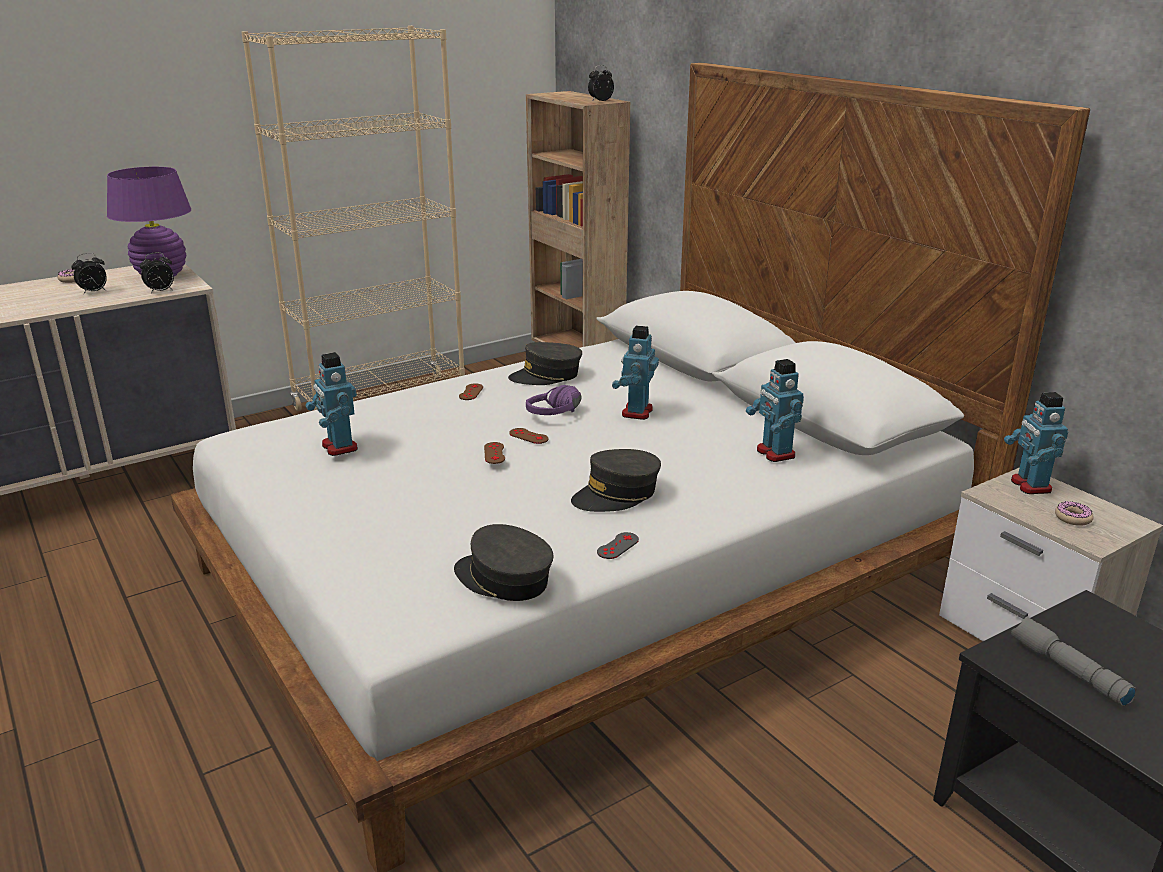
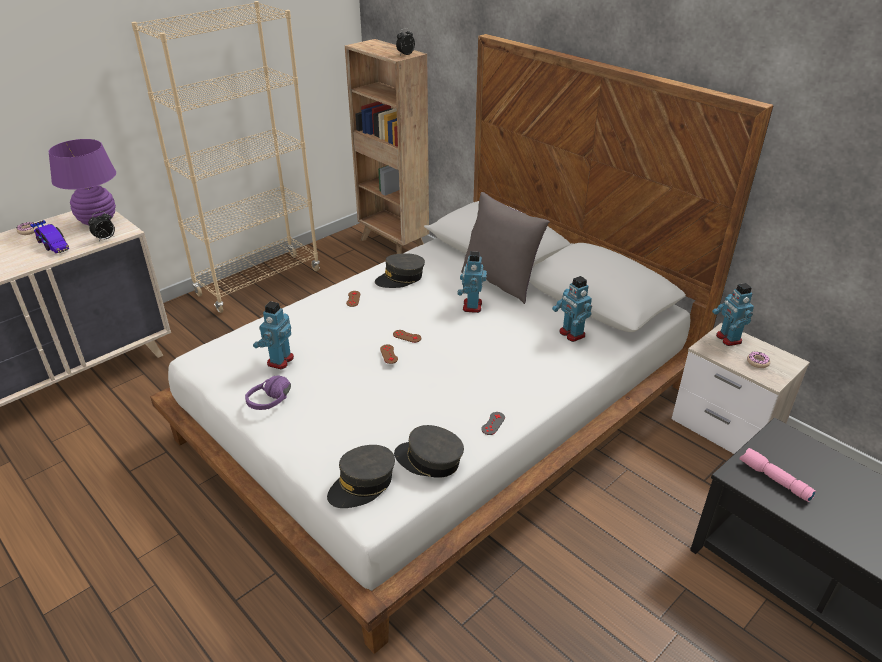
camera: 10 degrees left, 10 degrees up
alarm clock [71,253,107,294] -> toy car [30,220,69,253]
toy robot [305,352,358,456] -> toy robot turned 60 degrees clockwise [253,301,294,370]
purple headphones [526,385,582,415] -> purple headphones moved to [245,375,291,410]
grey cap [571,449,661,512] -> grey cap moved to [327,445,395,508]
grey flashlight [1011,618,1137,707] -> pink flashlight [740,448,817,502]
none -> grey pillow [461,192,550,304]

